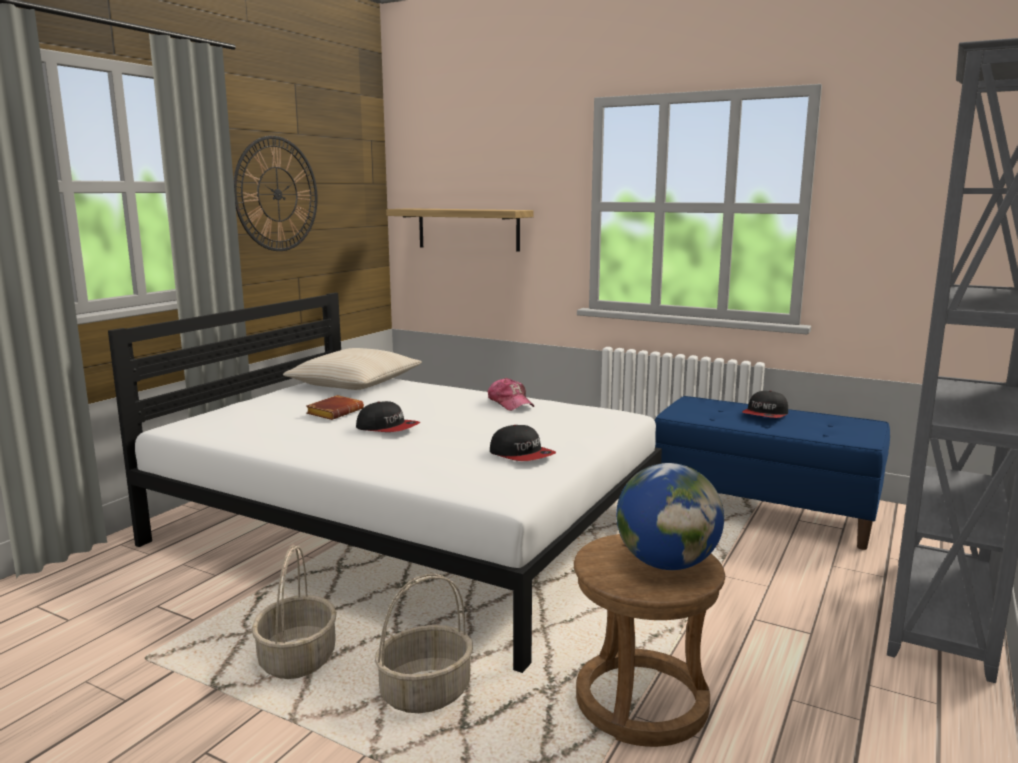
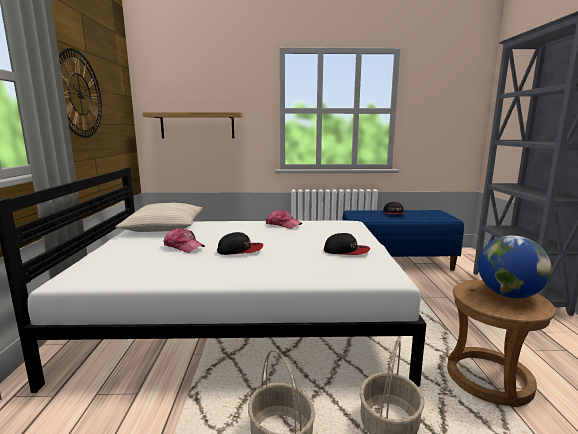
camera: 30 degrees left, 0 degrees up
brown book [306,395,364,420] -> cap [164,228,205,253]

